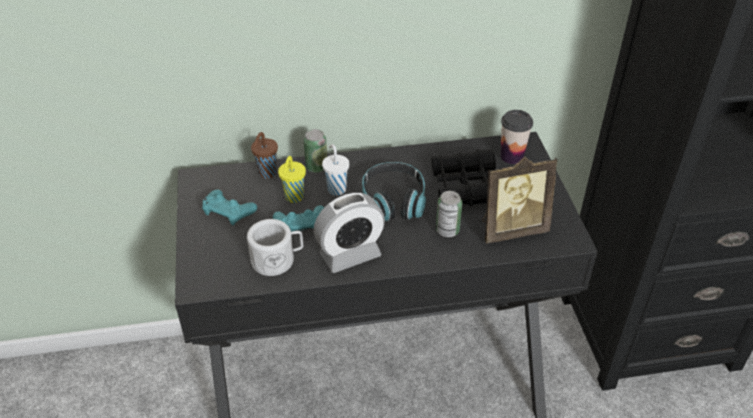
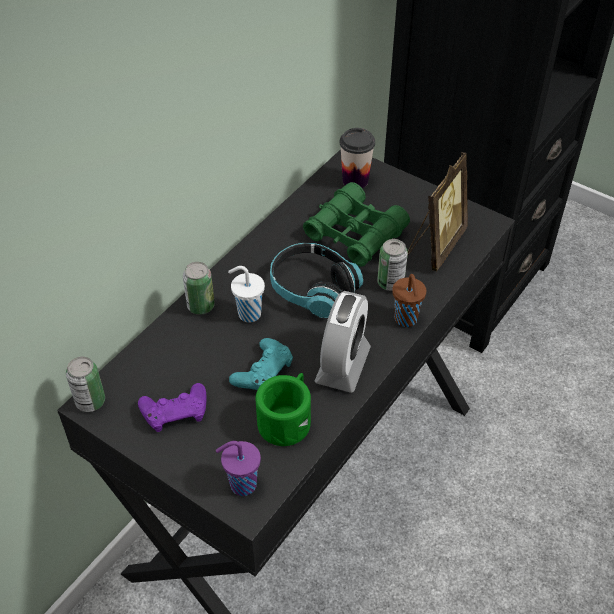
camera: 45 degrees left, 5 degrees up
turquoise game controller [202,190,257,225] -> purple game controller [138,383,207,432]
white mug [247,219,303,276] -> green mug [255,373,311,446]
brown cup [251,132,278,179] -> brown cup moved to [393,274,426,327]
yellow cup [278,156,306,203] -> none
black binoculars [431,149,496,206] -> green binoculars [303,182,410,267]
none -> can [66,357,105,412]
none -> purple cup [216,441,261,496]

